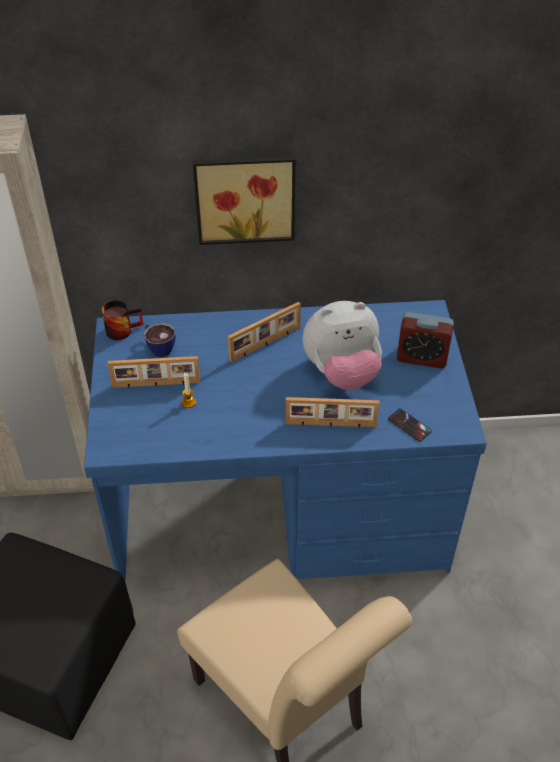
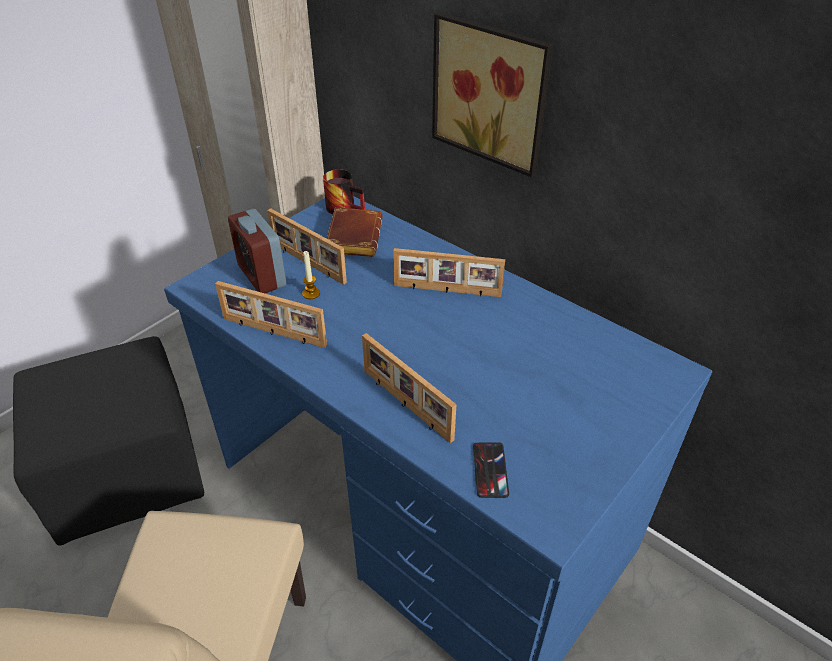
camera: 45 degrees right, 5 degrees down
cup [144,322,176,357] -> brown book [326,207,383,257]
plush toy [302,301,382,390] -> none
alarm clock [397,312,454,368] -> alarm clock moved to [228,209,286,293]
none -> picture frame [215,281,327,348]

